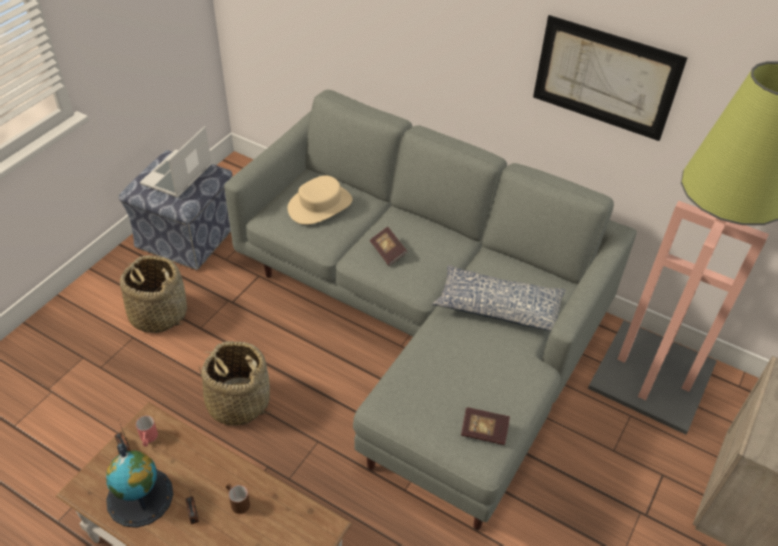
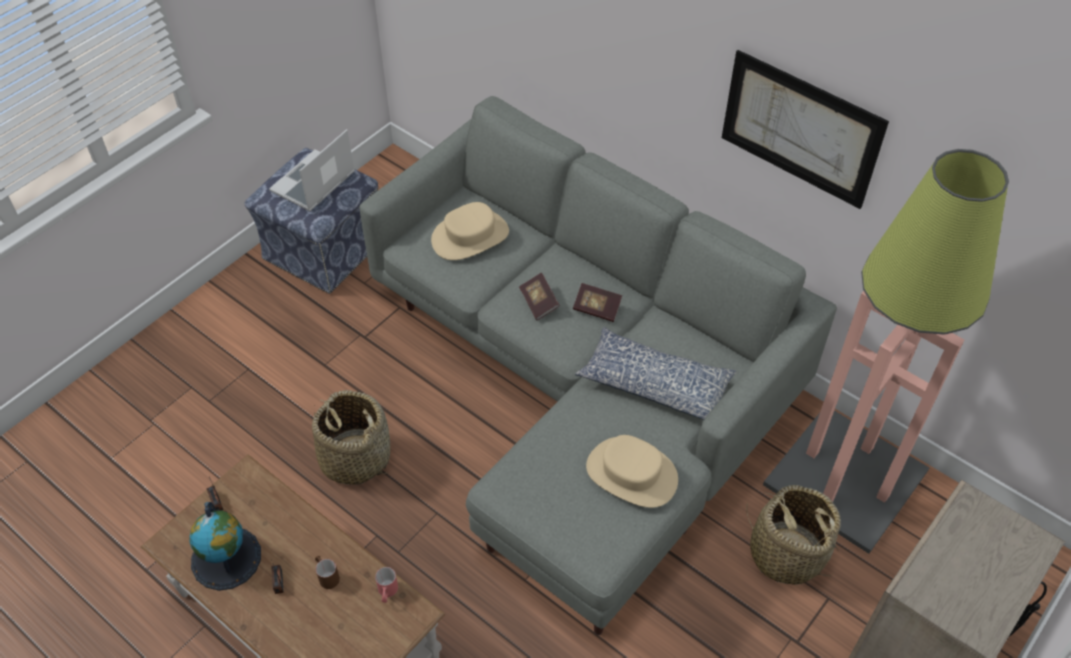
camera: 10 degrees right, 5 degrees up
basket [120,255,187,333] -> basket moved to [746,485,841,585]
red mug [136,416,158,447] -> red mug moved to [375,567,398,603]
book [461,407,510,445] -> book moved to [573,283,622,322]
none -> beige hat [586,435,678,508]

